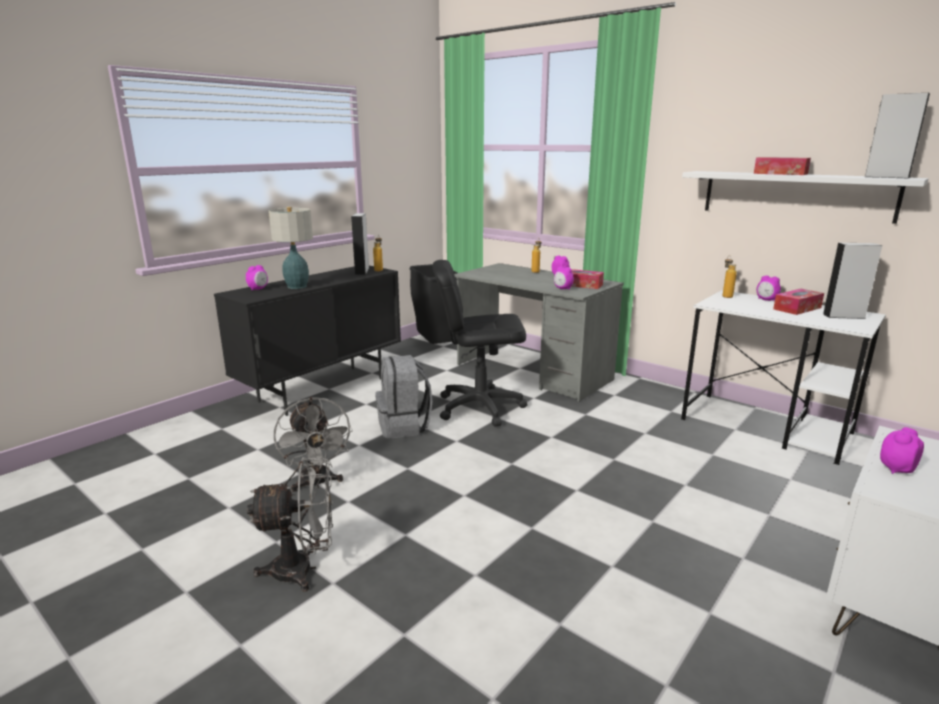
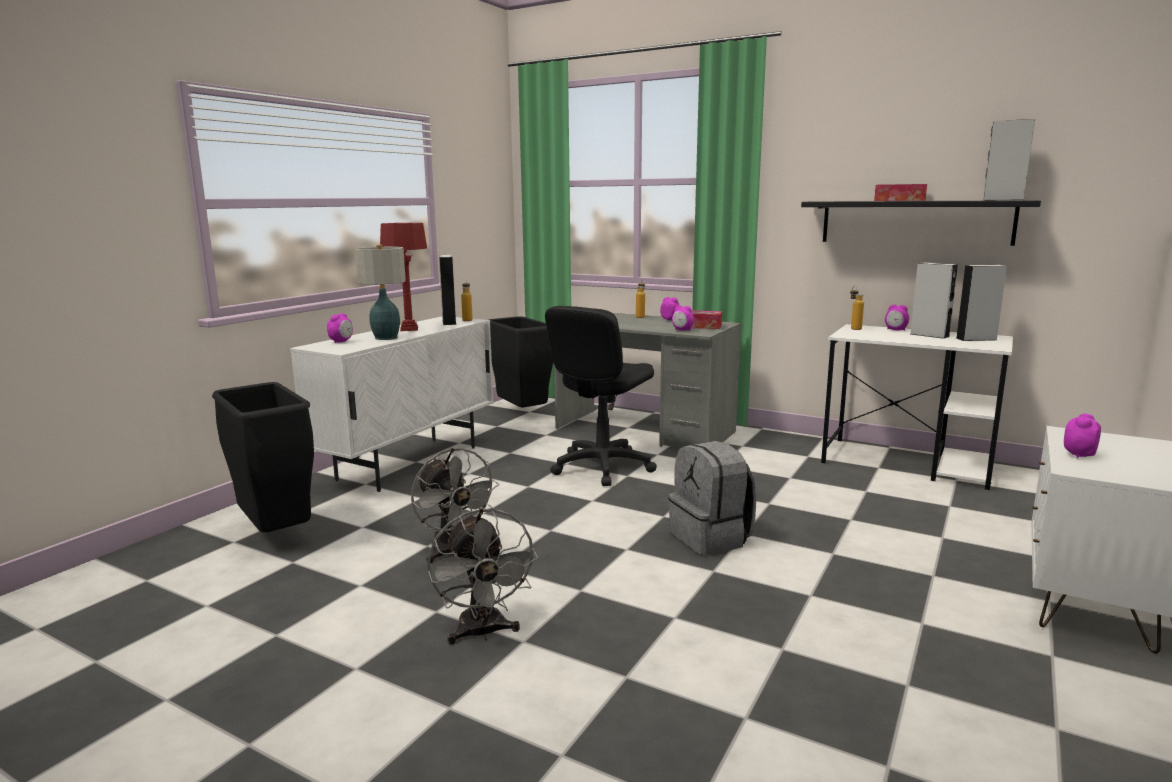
camera: 10 degrees left, 5 degrees down
black cabinet [214,266,401,416] -> white cabinet [290,316,493,492]
grey fan [247,457,333,592] -> grey fan turned 90 degrees clockwise [427,508,538,645]
grey backpack [375,355,432,438] -> grey backpack moved to [668,441,756,556]
black office chair [432,260,528,427] -> black office chair turned 45 degrees counterclockwise [545,306,657,486]
white shelf [682,171,929,224] -> black shelf [801,200,1041,246]
tissue box [773,289,824,315] -> grey speaker [910,262,958,339]
none -> black trash can [212,382,314,532]
none -> red table lamp [380,223,427,331]

